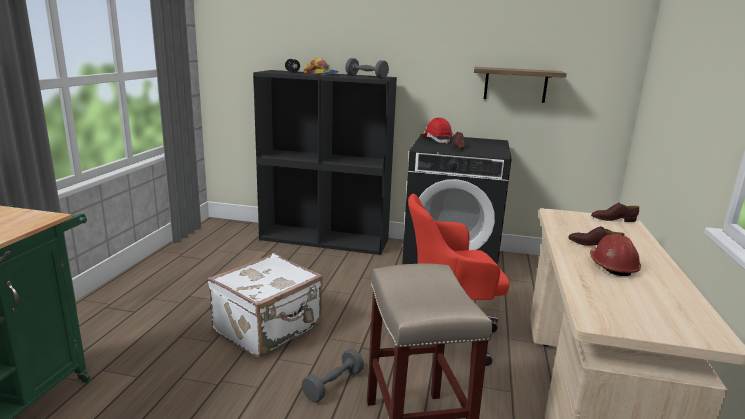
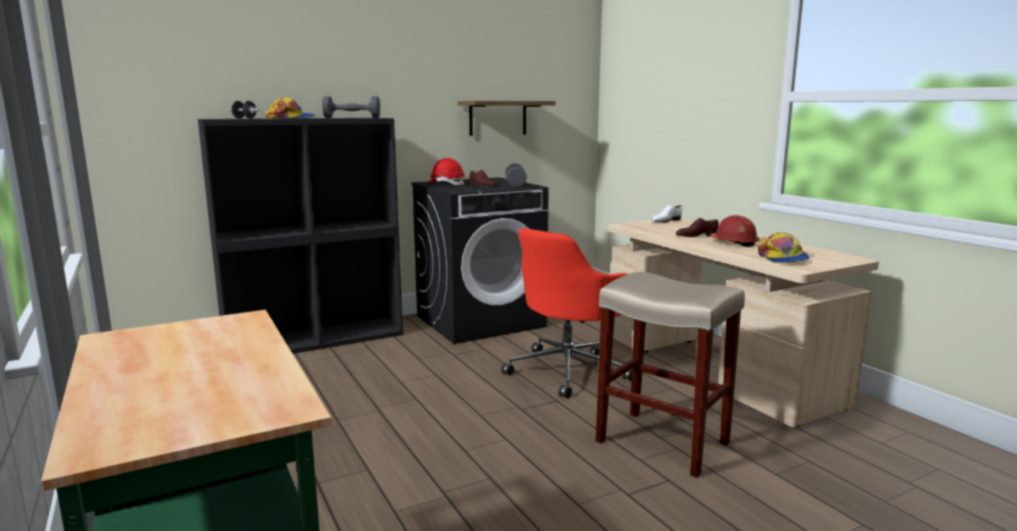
camera: 40 degrees left, 5 degrees down
white suitcase [208,253,323,358] -> none
grey dumbbell [302,349,364,402] -> grey dumbbell moved to [505,163,527,188]
brown shoe [591,203,639,222] -> white shoe [652,205,682,222]
none -> cap [757,232,809,263]

